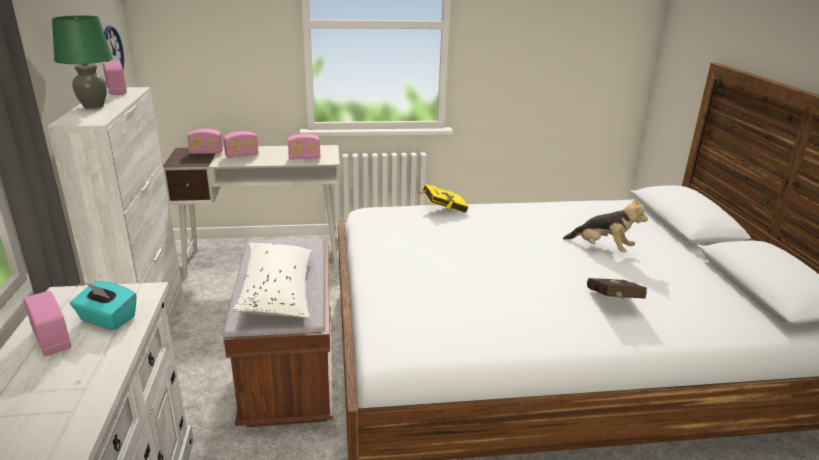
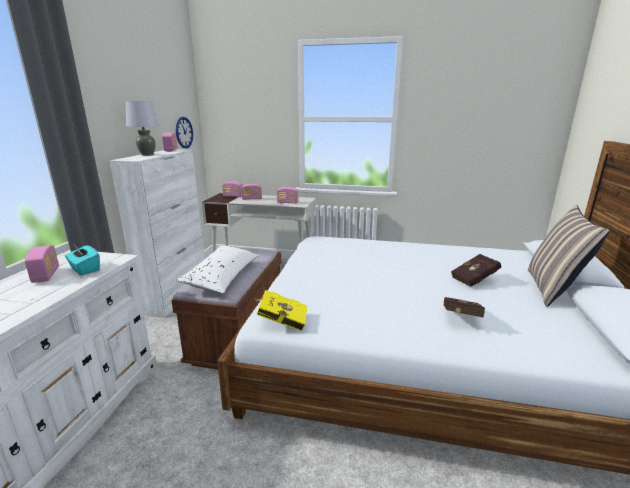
camera: 20 degrees right, 5 degrees down
green table lamp [52,15,113,109] -> grey table lamp [126,101,160,156]
yellow book [419,184,469,213] -> yellow book moved to [254,290,307,331]
plush toy [563,197,648,252] -> red book [451,254,501,287]
none -> pillow [528,205,610,307]

